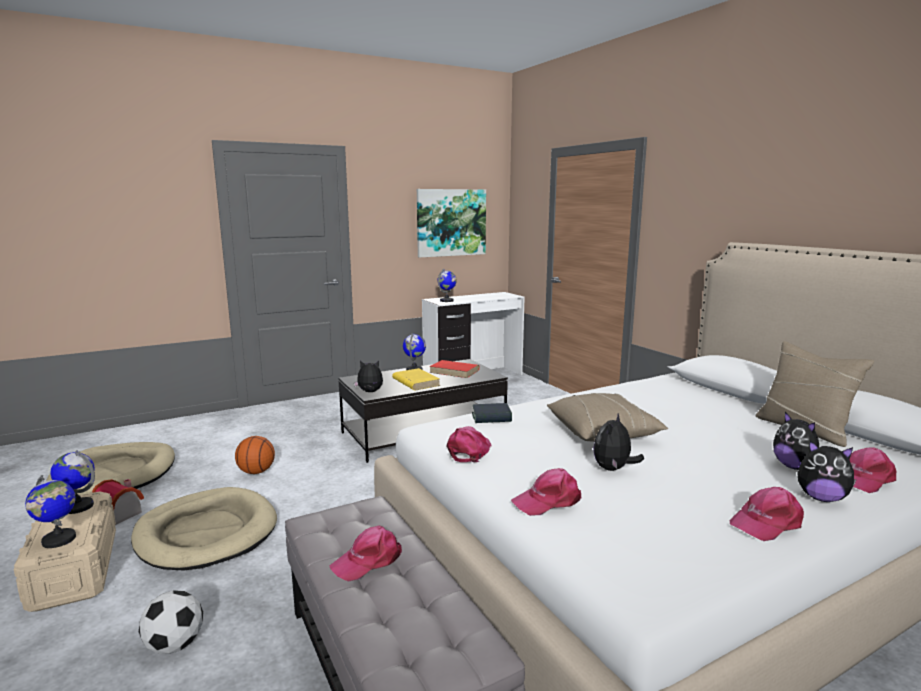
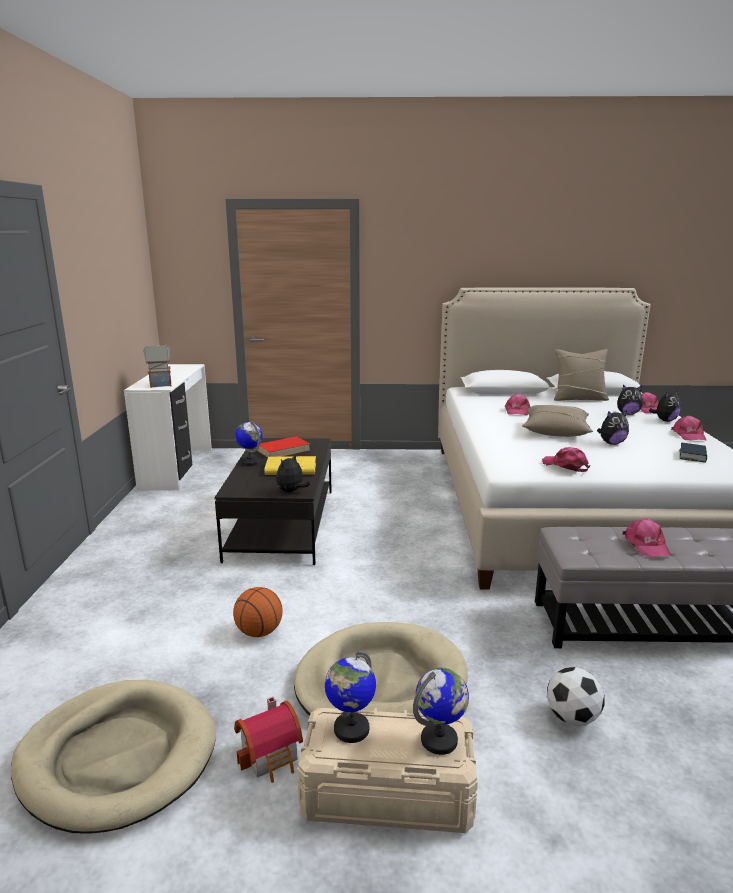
camera: 60 degrees left, 5 degrees up
picture [417,189,486,258] -> none
globe [437,269,457,302] -> toy house [143,345,171,388]
book [472,403,512,423] -> book moved to [680,442,707,463]
pink cap [511,468,581,516] -> pink cap moved to [505,393,530,415]
plush toy [593,413,644,471] -> plush toy turned 75 degrees counterclockwise [597,410,629,445]

